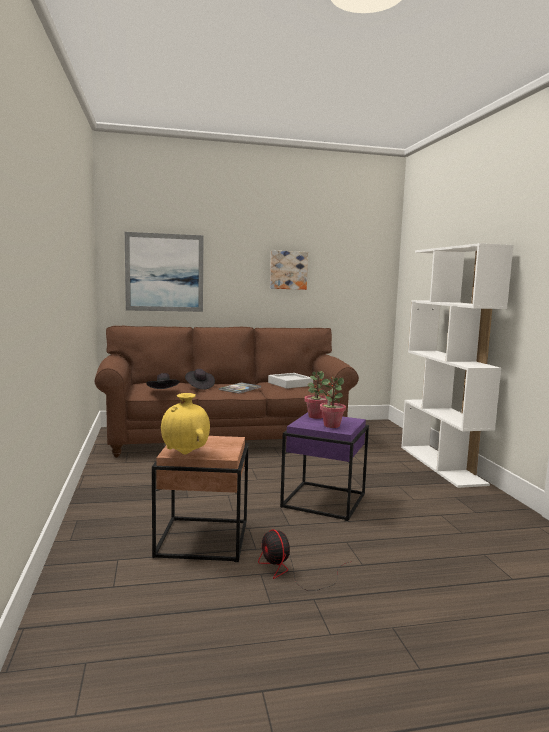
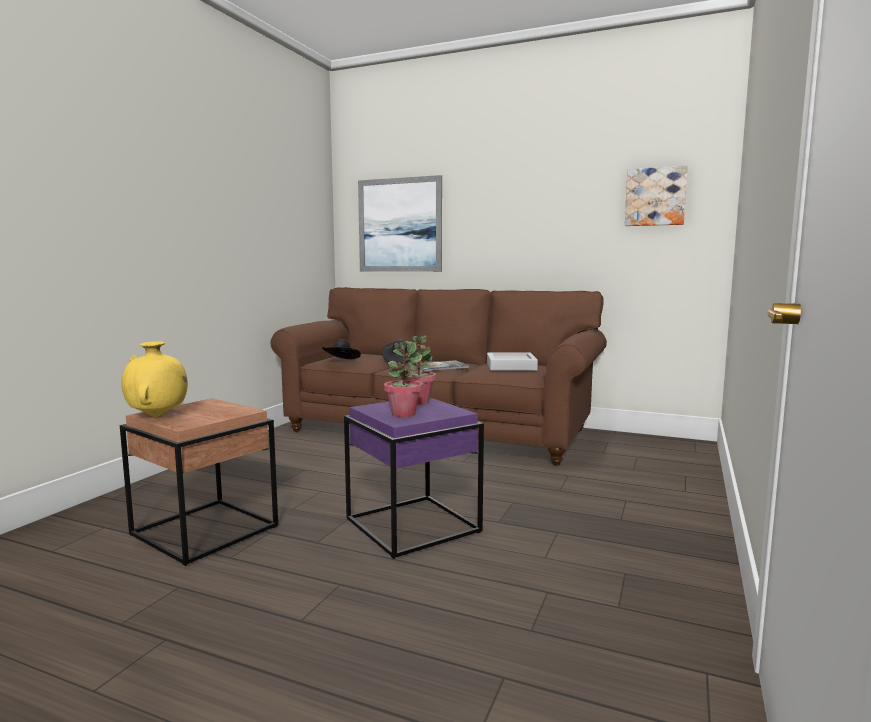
camera: 35 degrees right, 0 degrees up
fan [258,529,352,591] -> none
picture [270,250,308,290] -> picture moved to [625,166,688,226]
white bookcase [401,243,514,488] -> none

